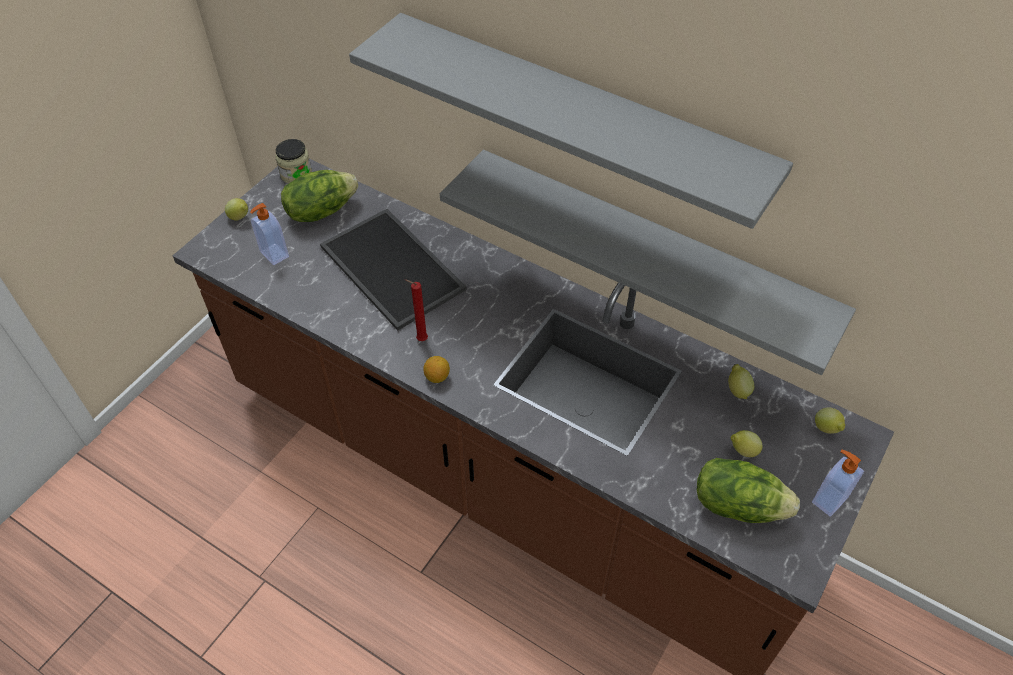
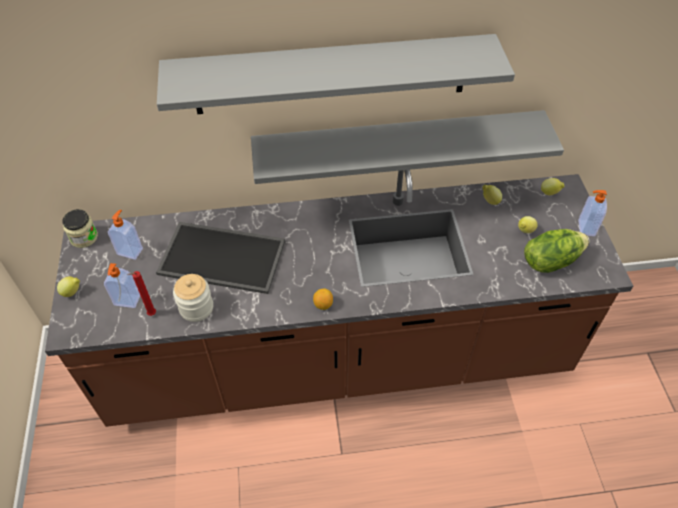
camera: 40 degrees left, 0 degrees up
lettuce [281,170,358,222] -> soap dispenser [108,210,143,260]
red candle [405,280,428,341] -> red candle moved to [127,271,156,316]
none -> jar [173,274,213,322]

